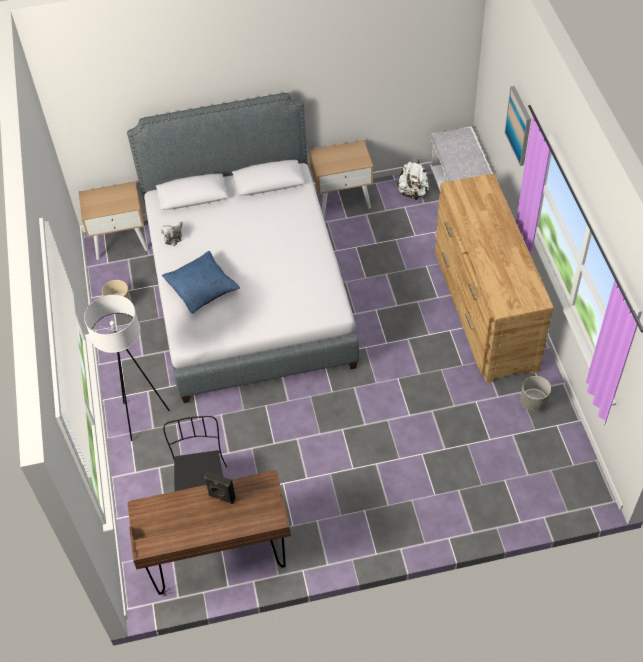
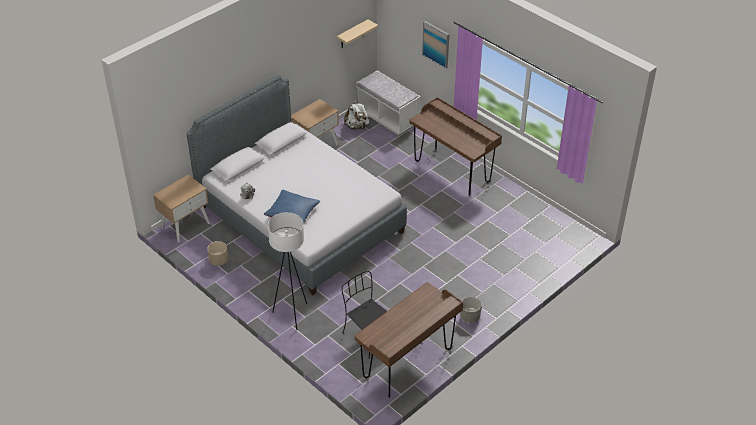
camera: 35 degrees left, 10 degrees down
black speaker [204,471,236,504] -> none
brown dresser [435,173,554,383] -> brown desk [409,97,502,196]
grey planter [520,376,551,411] -> grey planter moved to [460,297,481,323]
none -> beige shelf [337,19,378,48]

